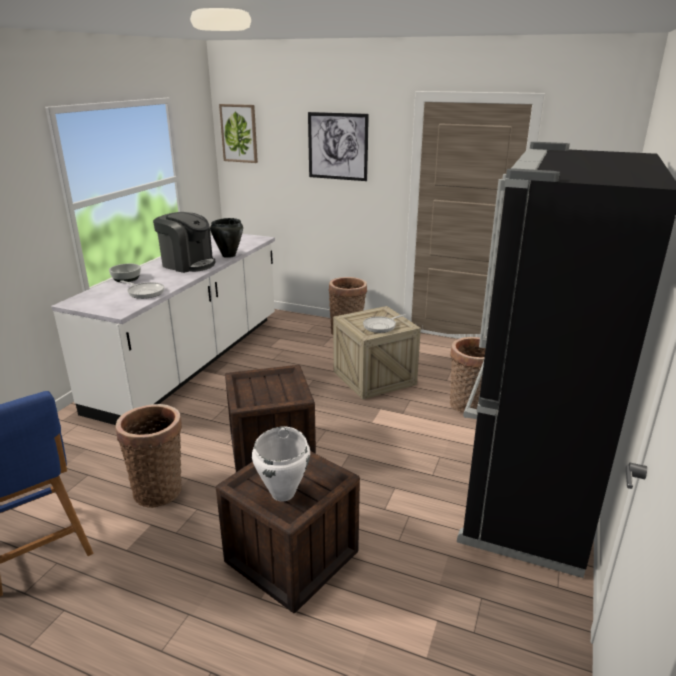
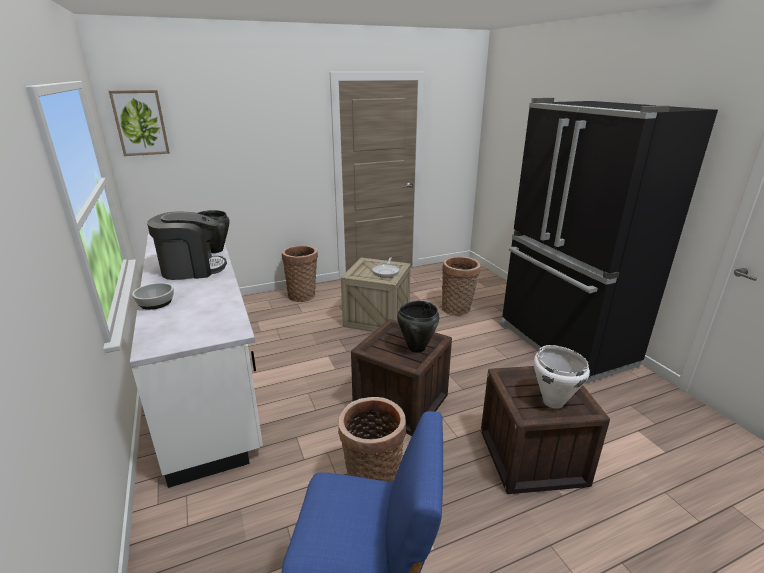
camera: 45 degrees left, 0 degrees up
frying pan [120,280,165,299] -> none
picture [308,112,369,181] -> none
none -> black cooking pot [397,301,439,353]

